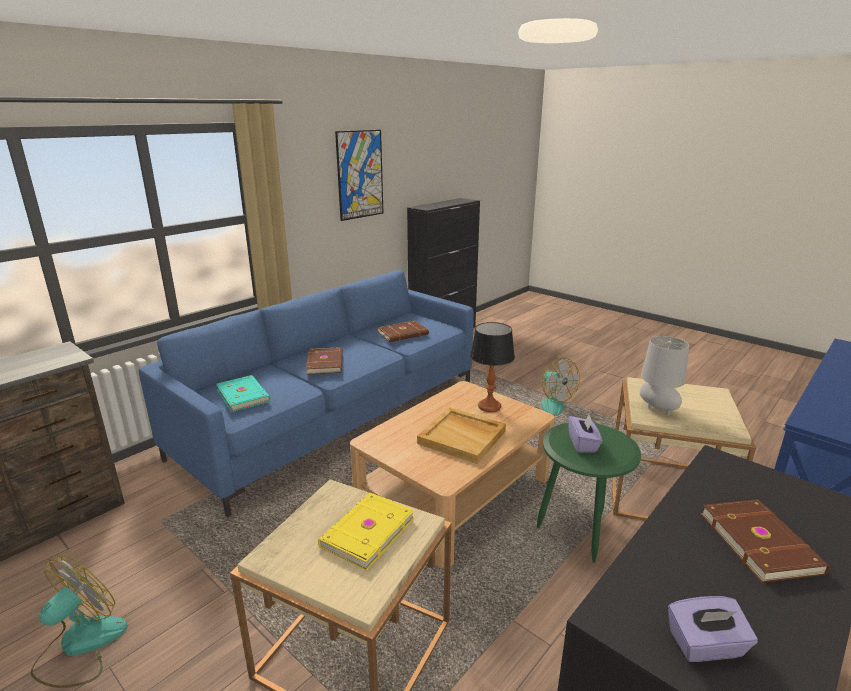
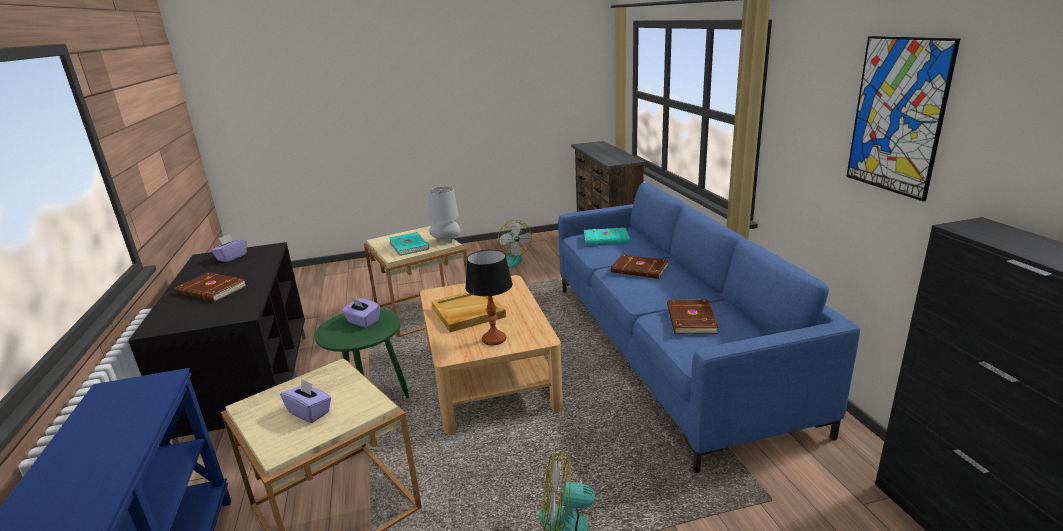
camera: 125 degrees right, 0 degrees up
yellow book [318,493,414,570] -> turquoise book [389,232,430,256]
grey table lamp [640,336,689,416] -> grey table lamp moved to [428,187,461,242]
none -> purple tissue box [280,378,331,423]

